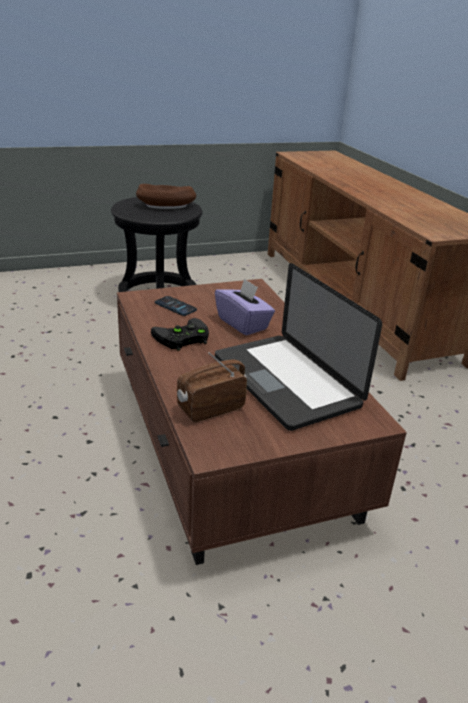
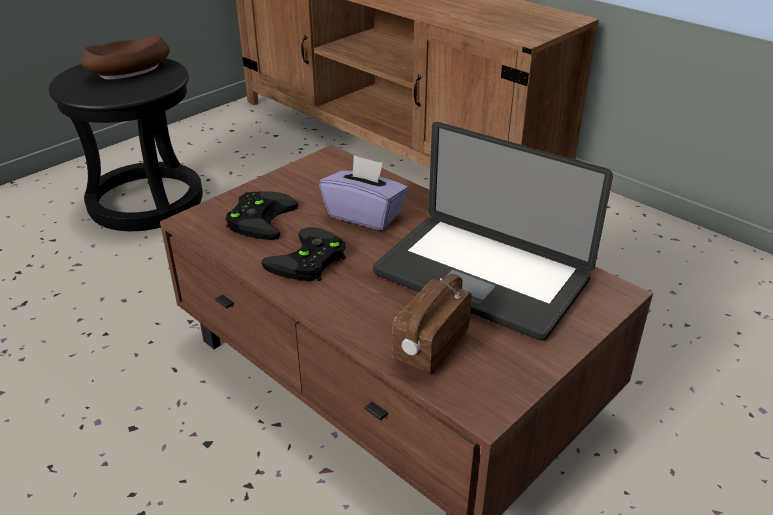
camera: 25 degrees left, 5 degrees up
phone [155,296,197,316] -> black game controller [226,191,298,240]

